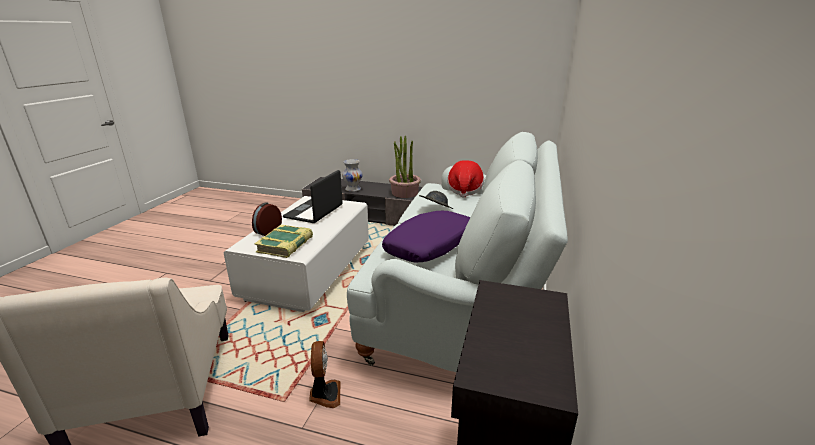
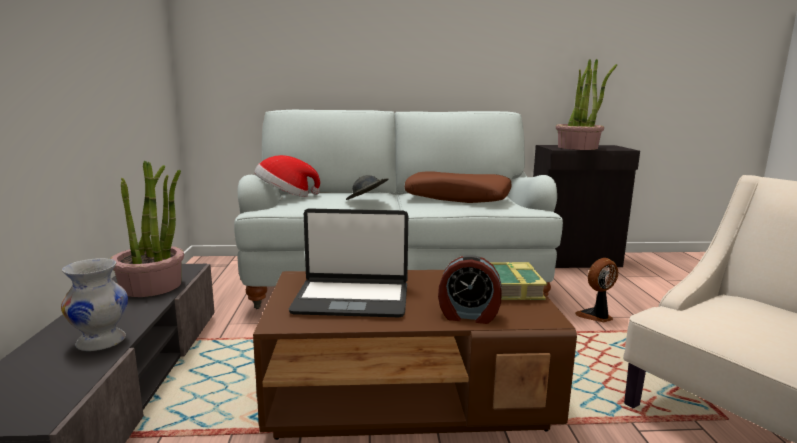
camera: 110 degrees left, 10 degrees down
white coffee table [224,196,369,312] -> brown coffee table [253,270,577,440]
purple pillow [382,211,470,263] -> brown pillow [404,171,512,203]
none -> potted plant [556,59,617,150]

